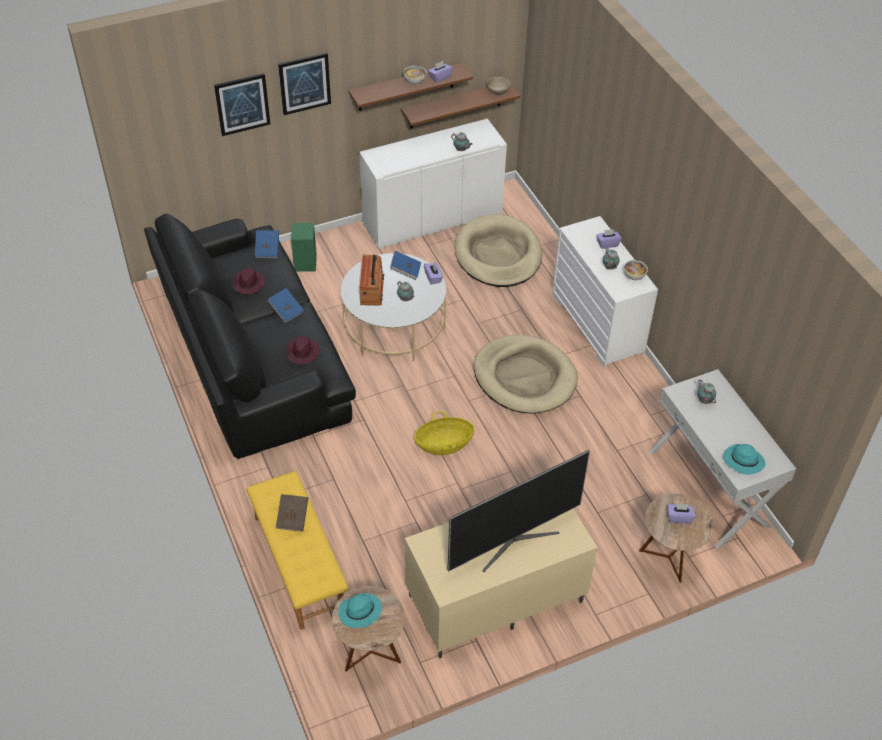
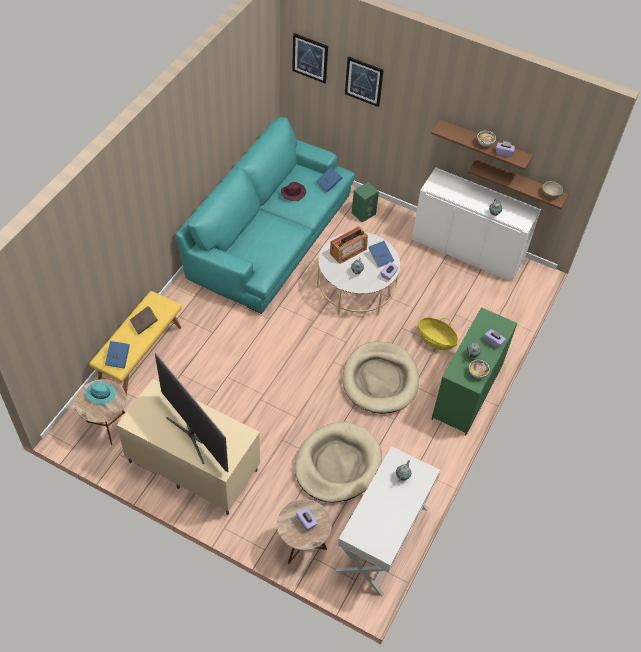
camera: 50 degrees right, 5 degrees up
black sofa [144,214,356,459] -> turquoise sofa [176,117,355,314]
blue book [267,288,304,323] -> blue book moved to [105,341,130,368]
picture [278,52,331,115] -> picture moved to [292,33,328,83]
purple hat [286,336,319,364] -> none
basket [414,411,475,455] -> basket moved to [418,317,458,350]
television [447,450,590,572] -> television turned 150 degrees counterclockwise [155,353,228,472]
beige dog bed [454,214,542,287] -> beige dog bed moved to [295,422,382,503]
white dresser [552,216,658,368] -> green dresser [431,307,517,436]
turquoise hat [723,444,765,475] -> none

